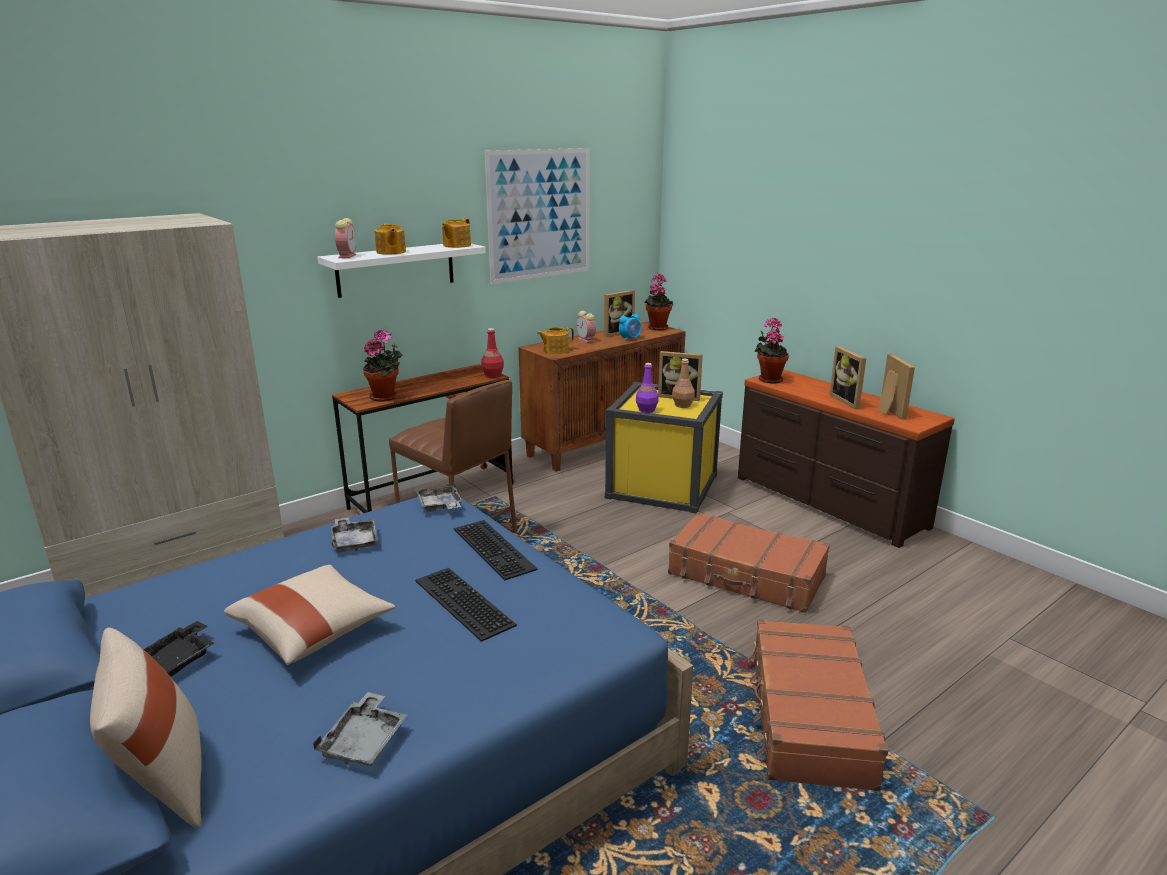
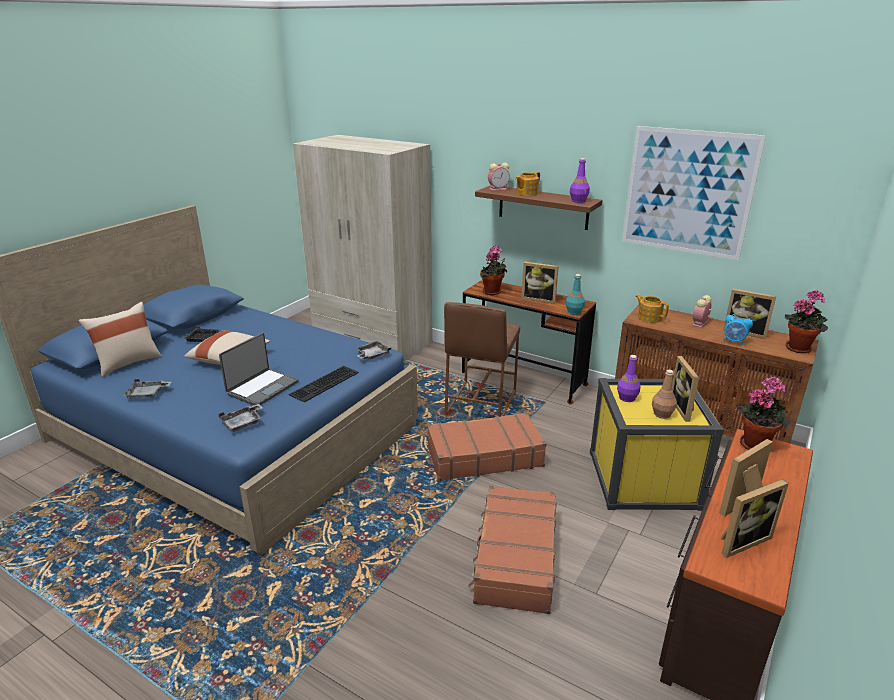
camera: 70 degrees right, 5 degrees up
white shelf [317,244,486,298] -> brown shelf [475,185,602,230]
grey tray [331,518,378,553] -> grey tray moved to [219,404,263,432]
keyboard [415,568,517,642] -> laptop [219,333,299,406]
teapot [442,218,471,248] -> purple bottle [570,158,590,203]
red bottle [481,328,504,378] -> turquoise bottle [566,274,585,315]
brown suitcase [748,619,888,791] -> brown suitcase moved to [427,412,546,481]
none -> picture frame [521,262,559,304]

